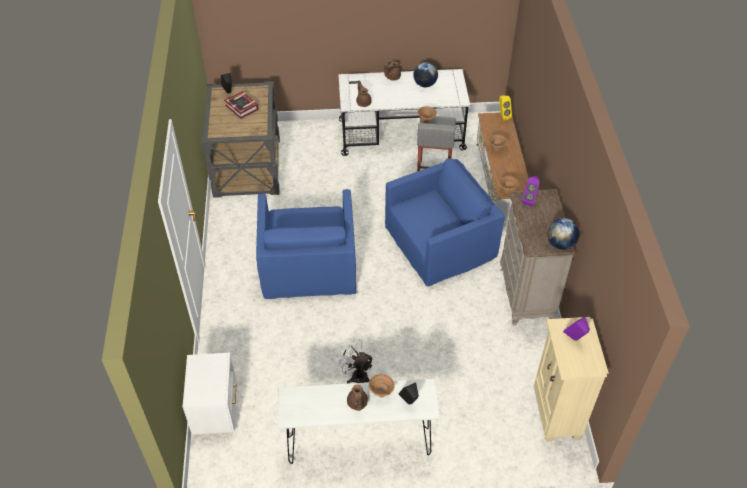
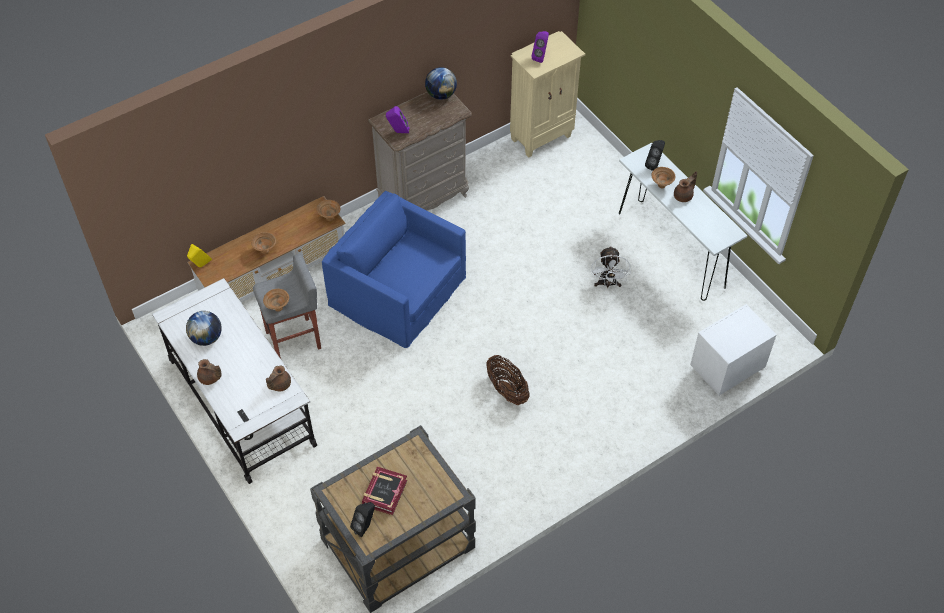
camera: 120 degrees left, 5 degrees up
blue armchair [256,189,356,299] -> basket [486,355,530,405]

